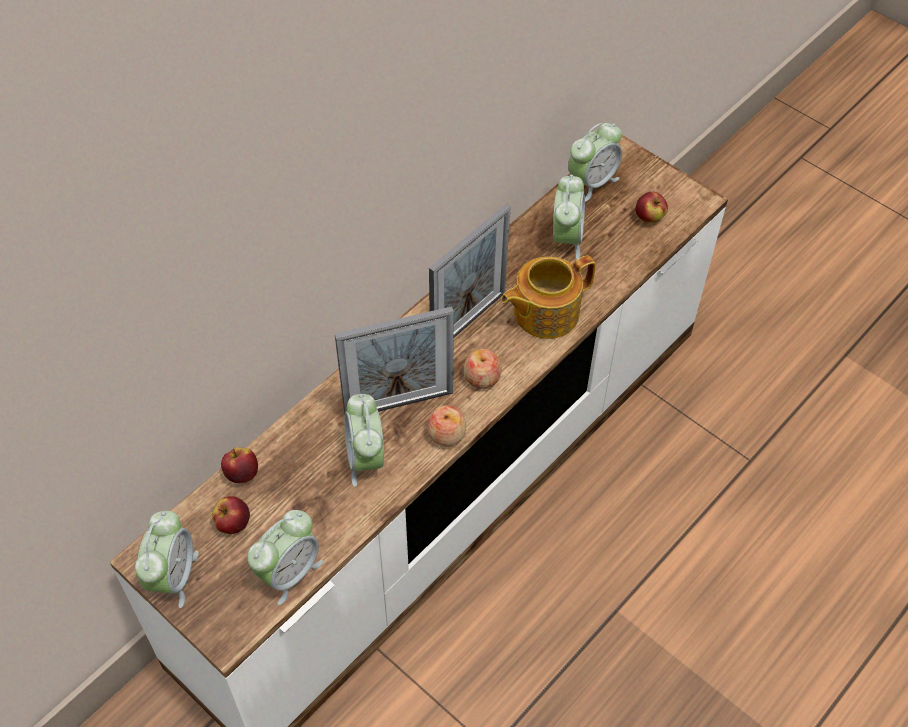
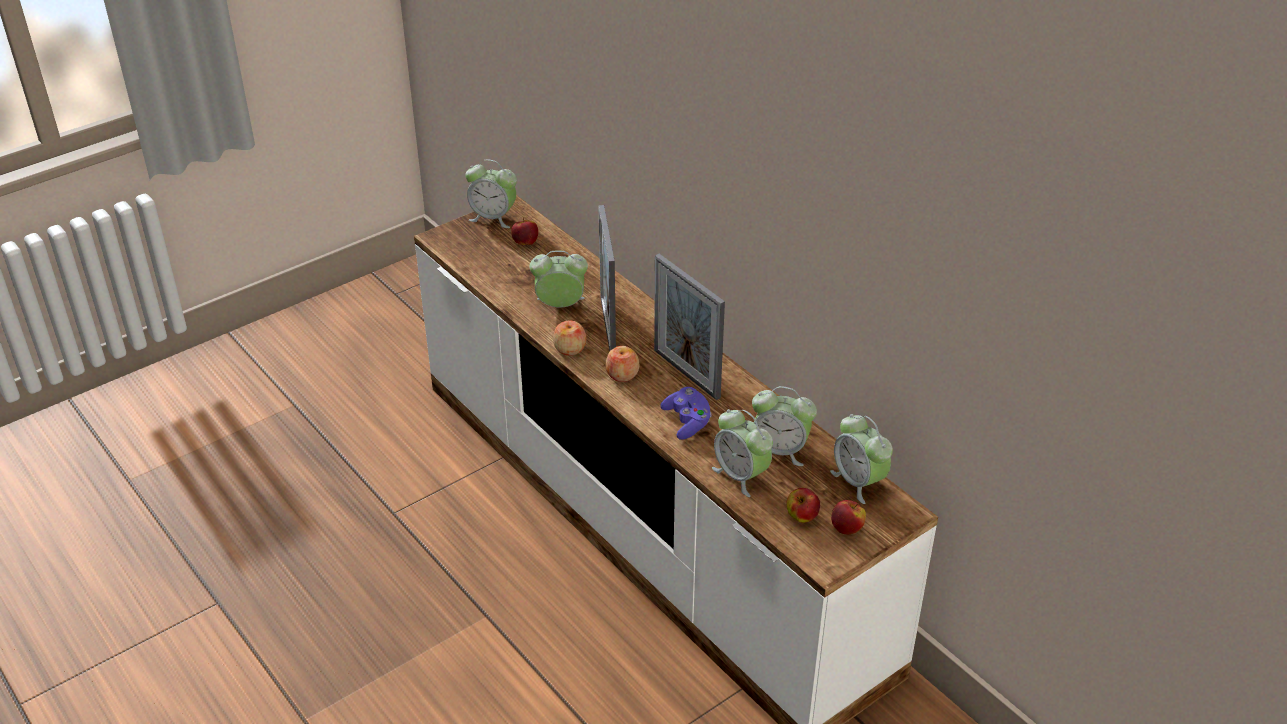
camera: 100 degrees right, 15 degrees down
apple [221,447,258,483] -> apple moved to [831,500,866,535]
alarm clock [247,510,323,605] -> alarm clock moved to [712,409,773,497]
teapot [501,255,596,339] -> purple game controller [660,387,712,439]

